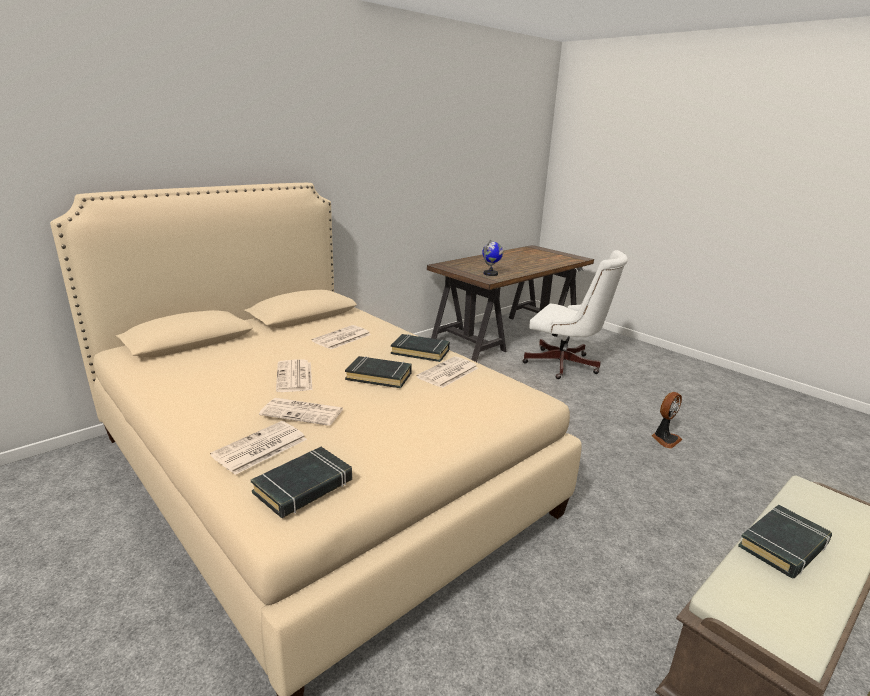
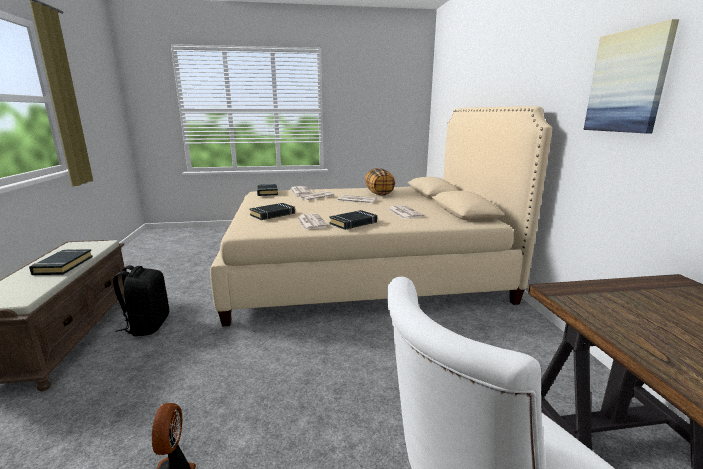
camera: 125 degrees right, 5 degrees down
black book [345,356,412,388] -> black book moved to [250,203,295,220]
globe [483,240,503,276] -> none
none -> black backpack [113,265,169,336]
none -> pillow [365,168,395,196]
none -> picture [583,19,679,133]

